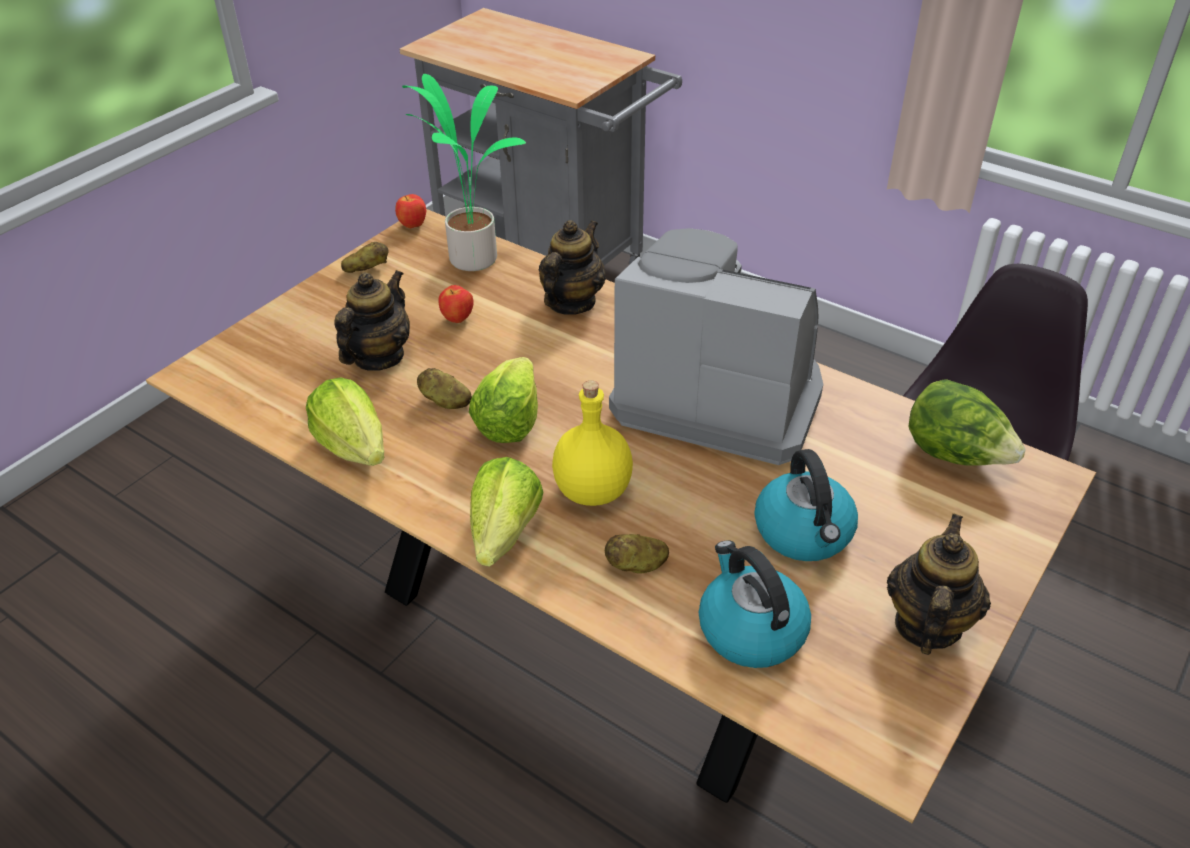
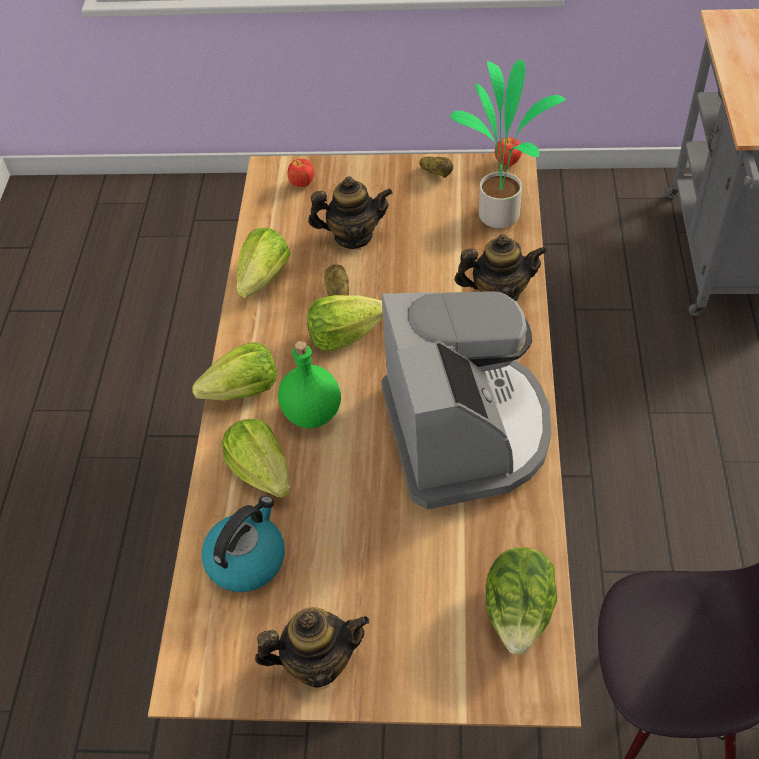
camera: 60 degrees right, 10 degrees up
apple [438,285,474,323] -> apple moved to [288,159,314,187]
yellow bottle [552,380,633,506] -> green bottle [278,341,341,428]
potato [605,534,669,573] -> lettuce [221,419,291,498]
kettle [755,449,858,561] -> none

